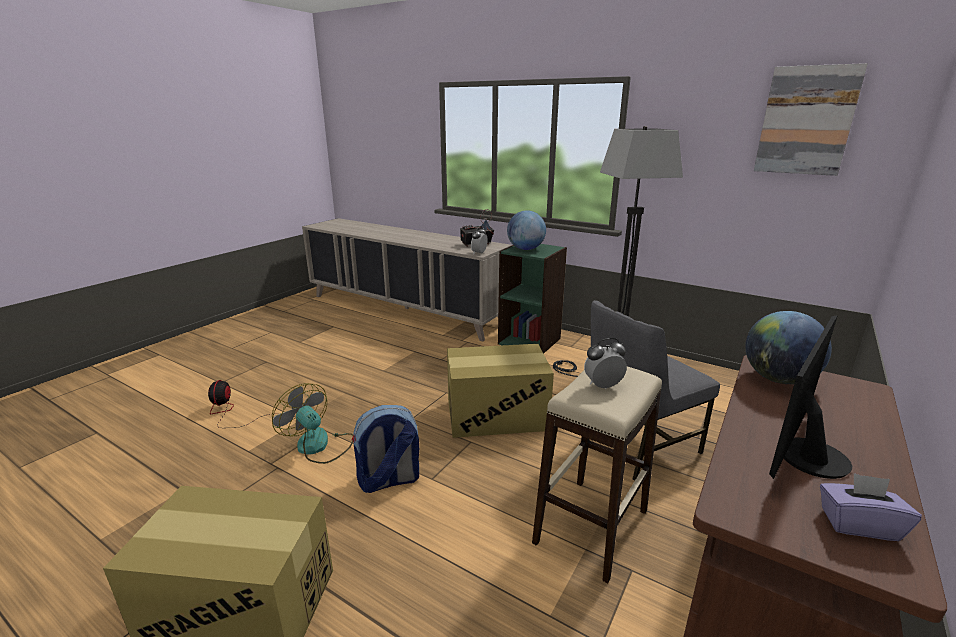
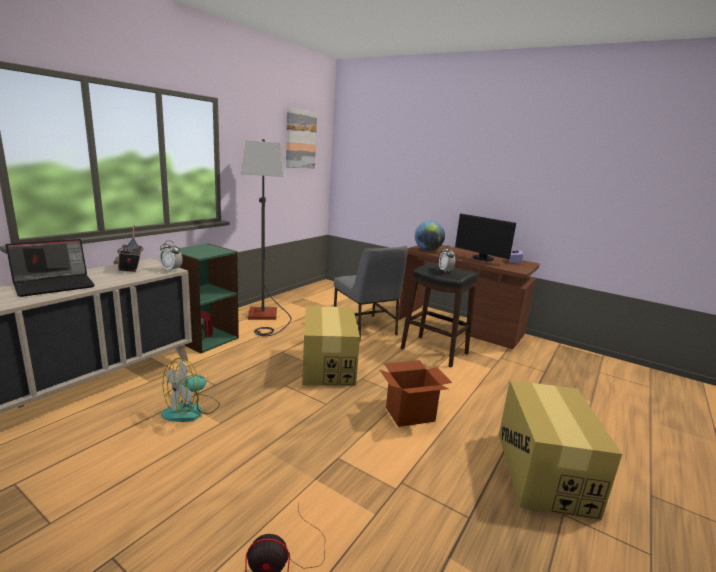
camera: 90 degrees left, 5 degrees down
fan [272,383,353,464] -> fan moved to [161,358,220,422]
backpack [352,405,419,493] -> cardboard box [380,360,452,427]
globe [507,210,546,250] -> none
beige stool [532,366,662,583] -> black stool [400,263,477,368]
none -> laptop [6,239,95,297]

